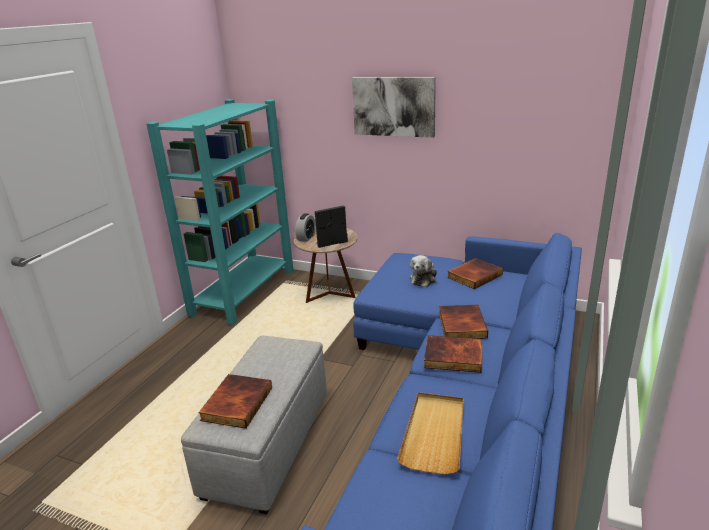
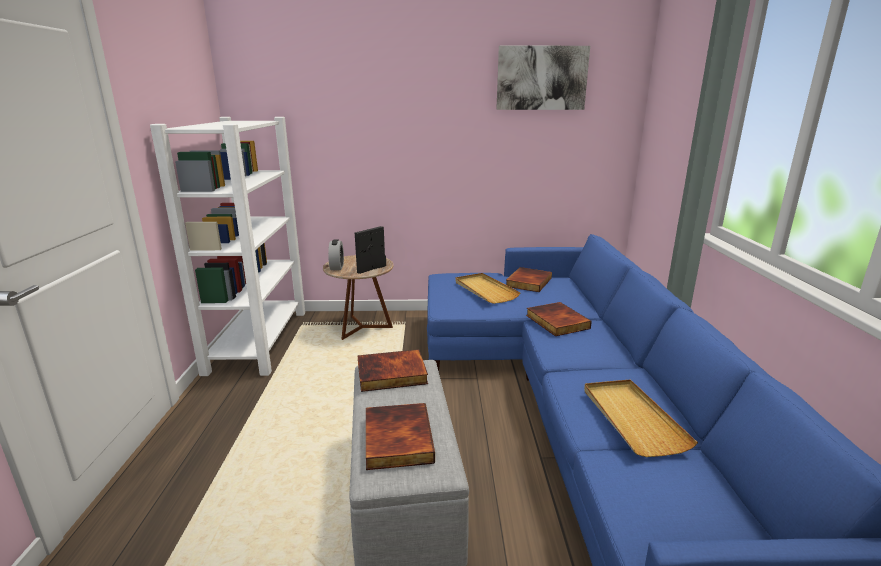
camera: 25 degrees left, 5 degrees down
turquoise bookcase [146,99,294,325] -> white bookcase [150,117,305,376]
picture [352,77,436,138] -> picture moved to [496,46,590,110]
plush toy [410,255,437,287] -> beige tray [455,273,521,304]
book [424,335,482,373] -> book moved to [357,349,428,392]

